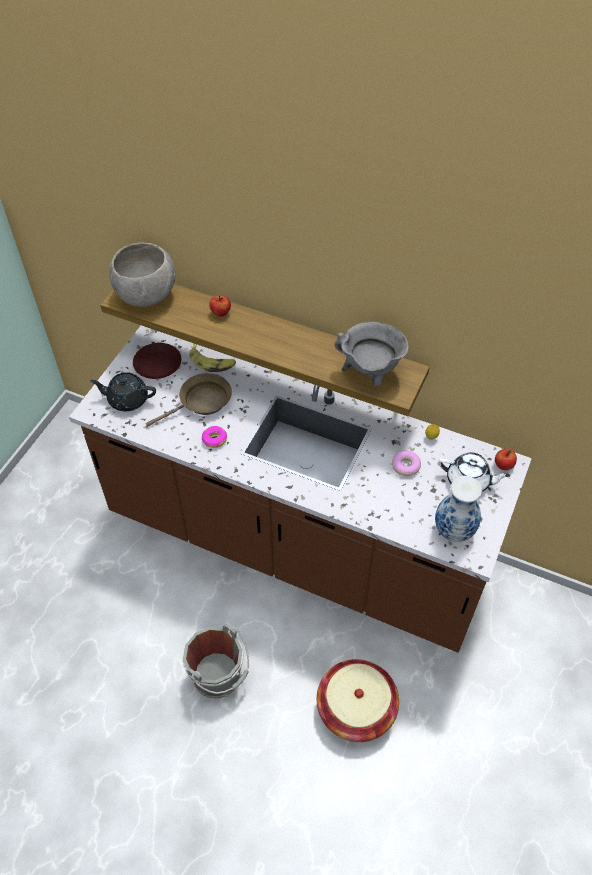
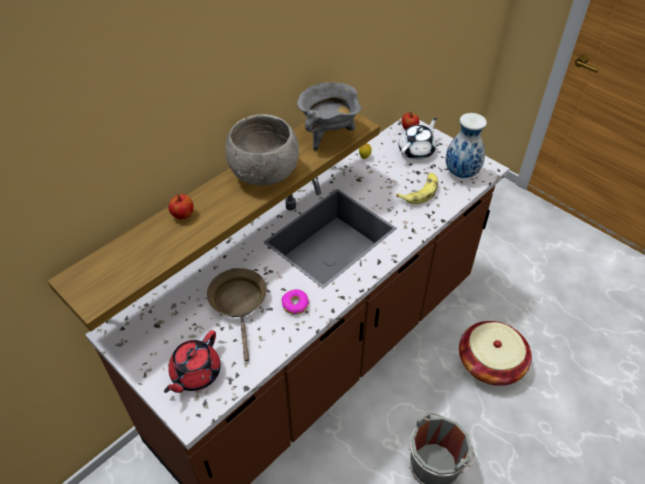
camera: 70 degrees left, 5 degrees down
black teapot [90,372,156,411] -> red teapot [164,330,221,393]
grey bowl [109,242,175,307] -> grey bowl moved to [225,114,299,186]
brown plate [133,343,181,379] -> none
banana [189,344,236,372] -> banana moved to [396,173,438,204]
donut [392,450,421,476] -> none

